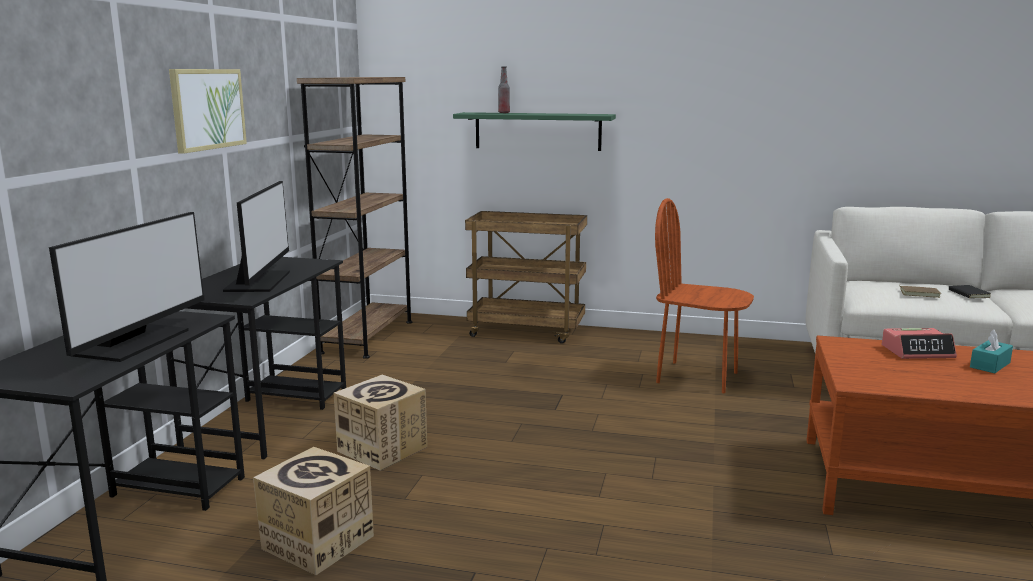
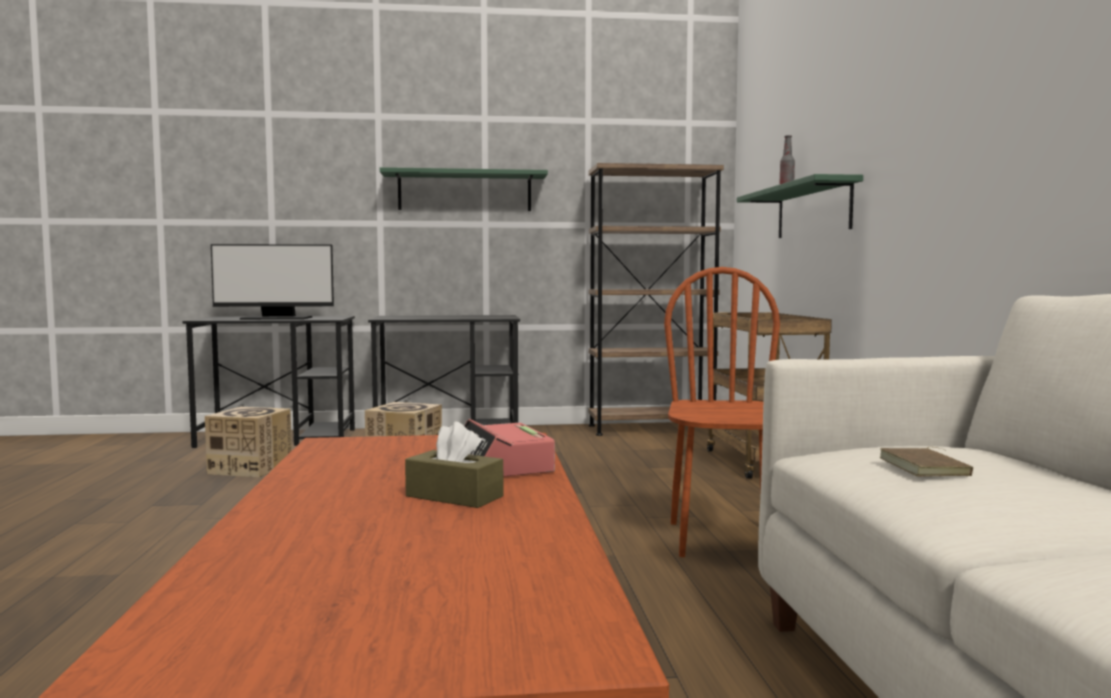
camera: 70 degrees right, 10 degrees down
picture [169,69,247,154] -> green shelf [380,167,548,211]
monitor [223,181,290,292] -> none
black book [949,285,991,299] -> none
turquoise tissue box [970,329,1013,373] -> brown tissue box [405,421,504,508]

